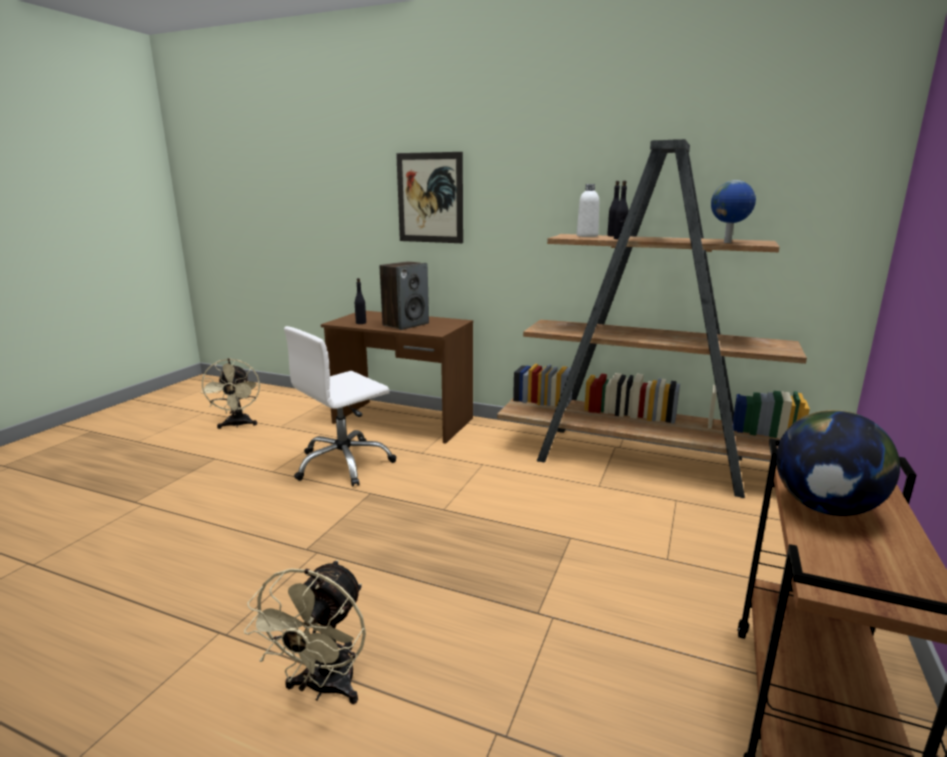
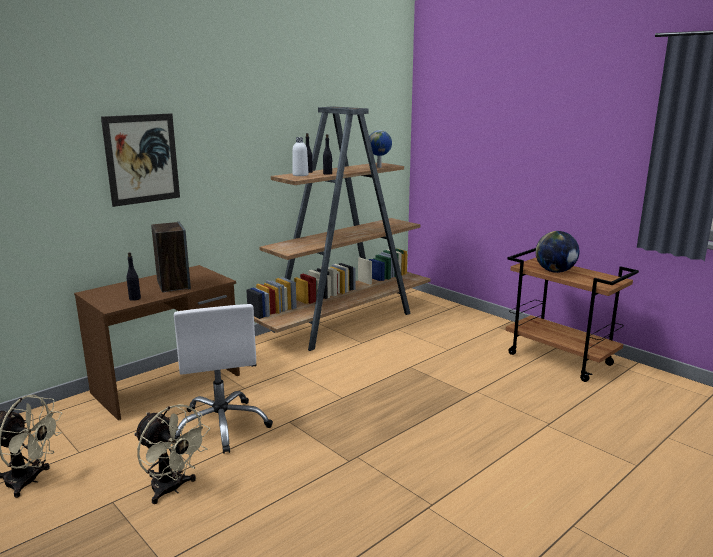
camera: 65 degrees left, 0 degrees up
beige fan [244,560,366,704] -> beige fan moved to [134,404,210,504]

